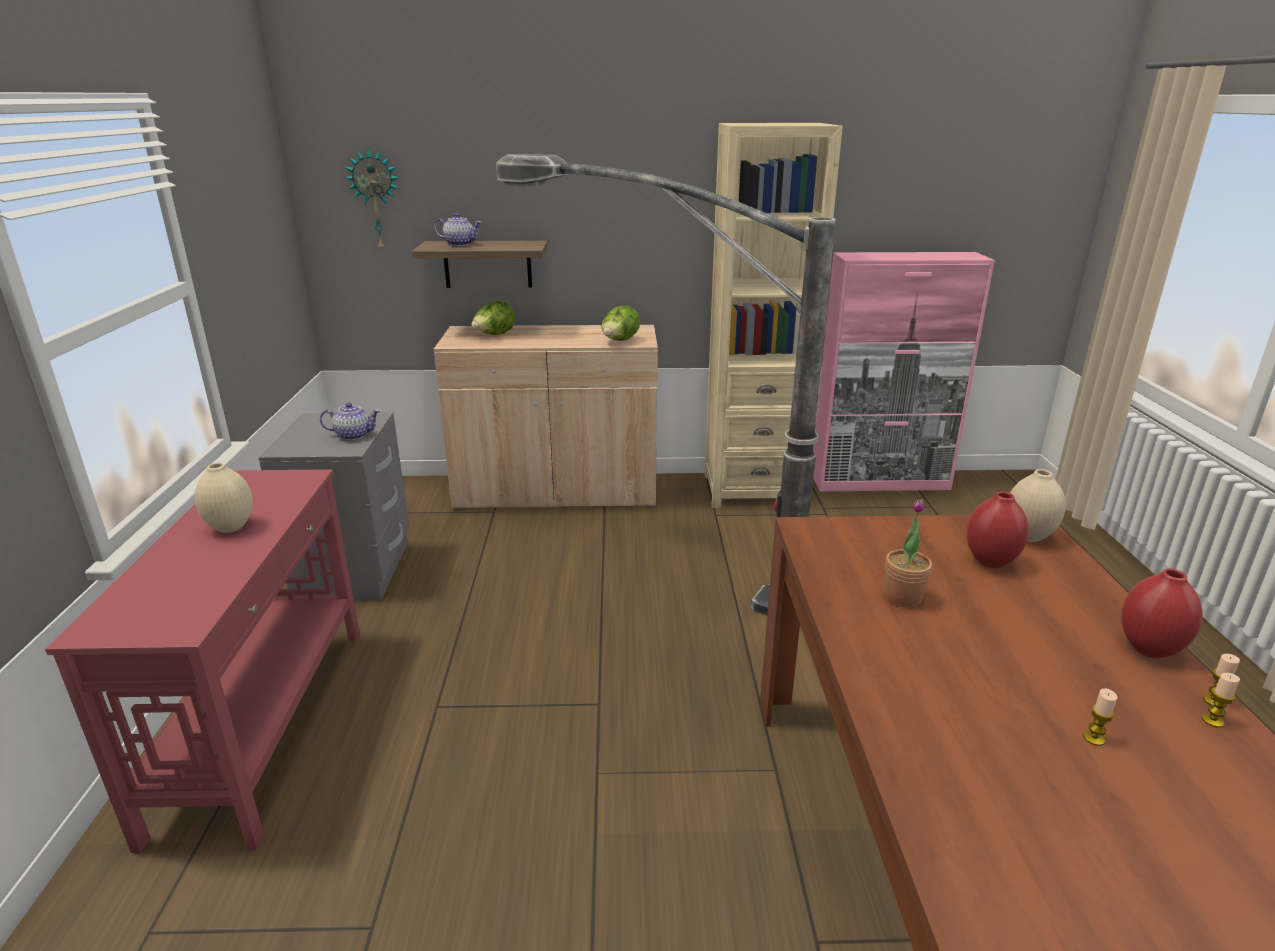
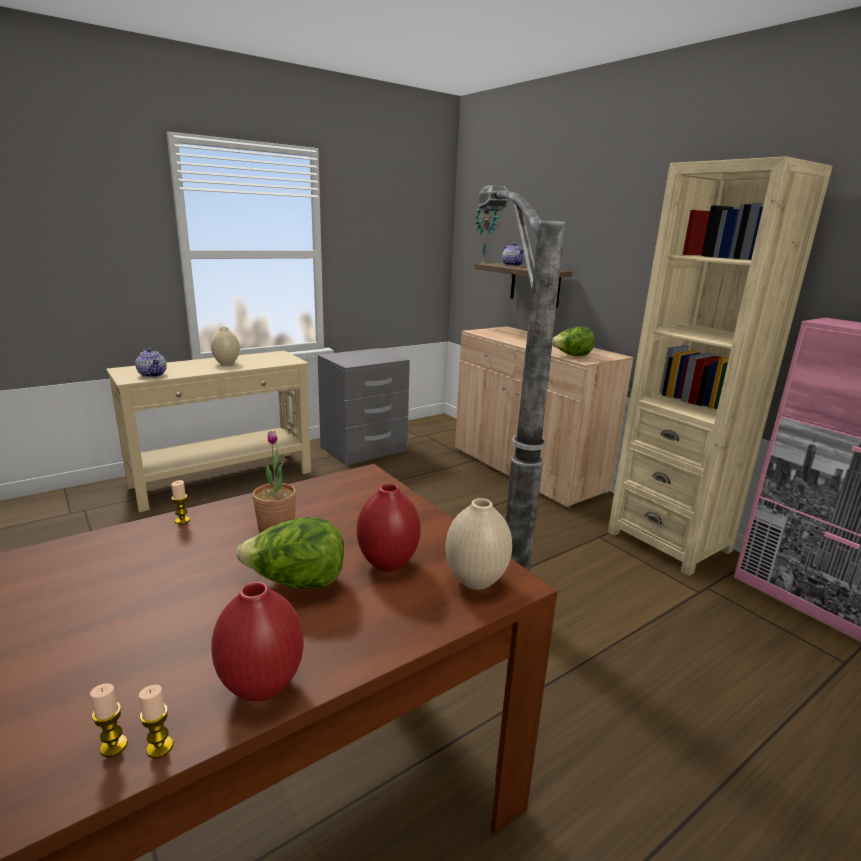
camera: 55 degrees right, 5 degrees down
red console table [45,469,360,853] -> beige console table [106,351,311,512]
teapot [320,403,381,440] -> teapot moved to [135,348,167,377]
lettuce [472,301,515,335] -> lettuce moved to [236,517,344,589]
candle [1083,688,1117,746] -> candle moved to [171,480,190,524]

